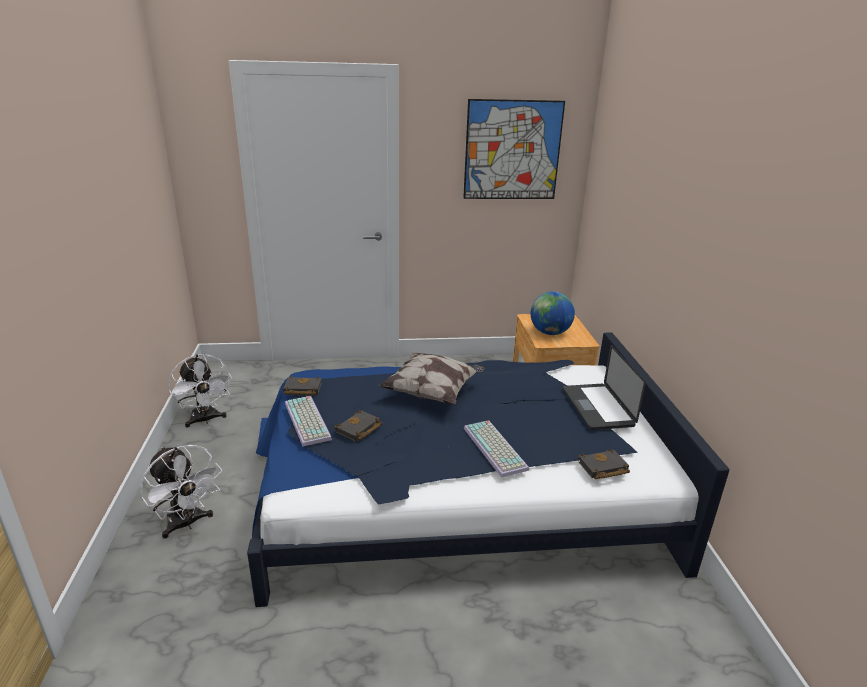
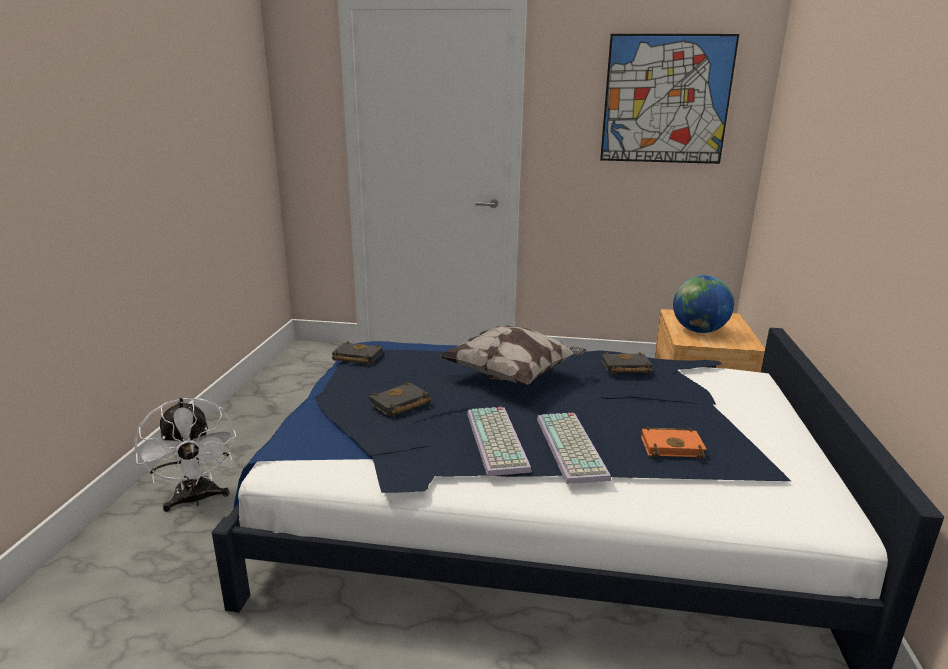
camera: 15 degrees right, 5 degrees down
white fan [168,354,232,428] -> none
keyboard [285,396,332,446] -> keyboard moved to [467,407,532,476]
laptop [563,345,646,430] -> none
black book [578,449,630,479] -> black book moved to [601,352,652,374]
none -> orange book [641,427,707,459]

